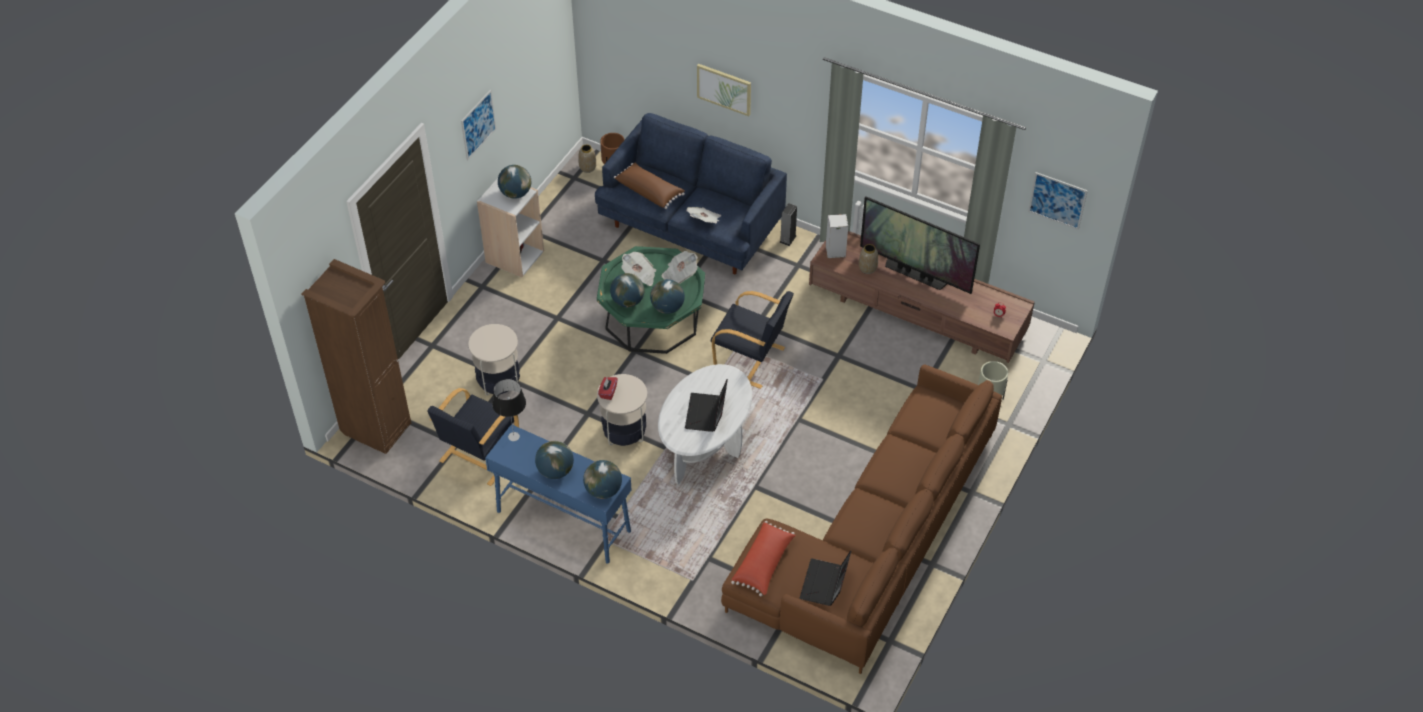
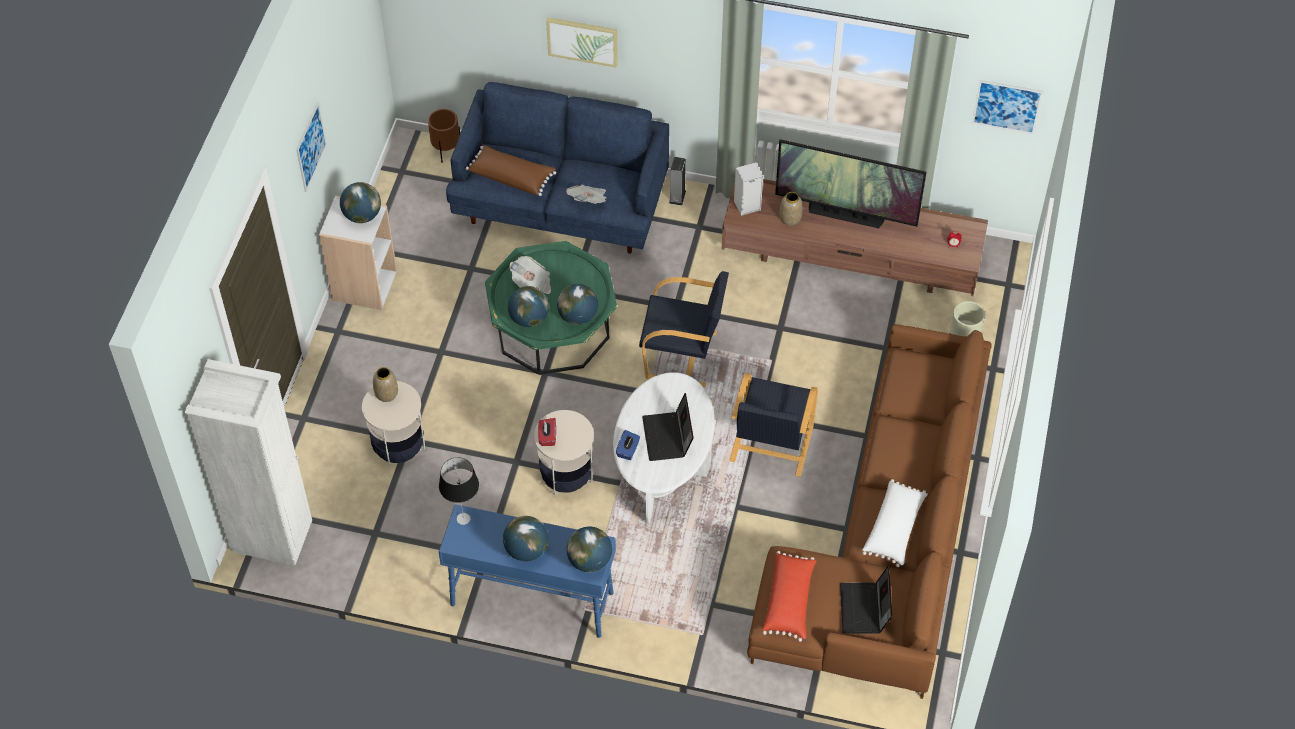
camera: 15 degrees left, 5 degrees up
brown cabinet [301,259,411,454] -> white cabinet [185,359,312,565]
black armchair [427,388,519,486] -> black armchair moved to [729,373,818,477]
vase [578,144,596,173] -> vase moved to [373,367,398,402]
newspaper [662,251,698,284] -> none
none -> blue tissue box [616,430,640,460]
none -> white pillow [862,479,928,567]

